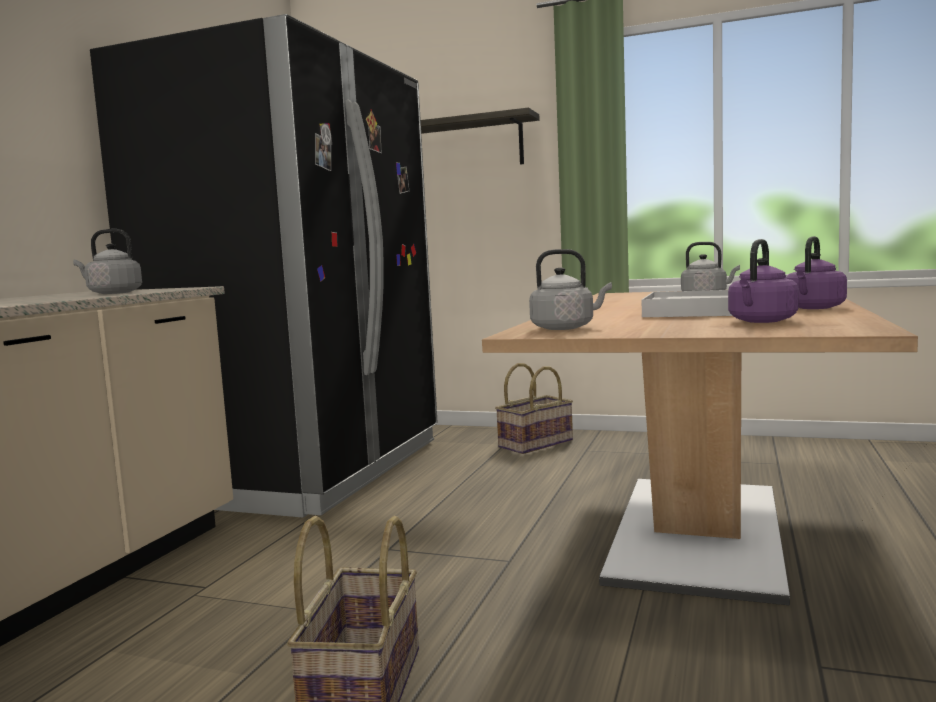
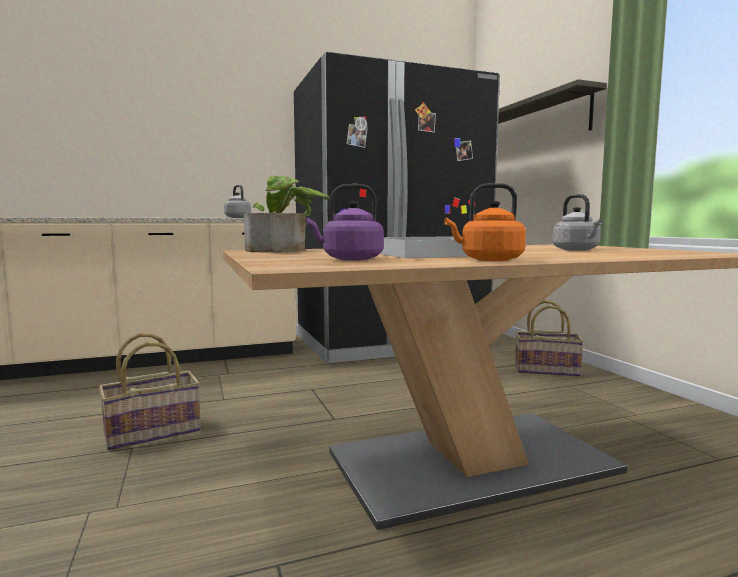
camera: 50 degrees right, 0 degrees up
grey kettle [529,249,612,330] -> potted plant [244,176,330,253]
purple kettle [786,236,847,309] -> orange kettle [445,183,526,261]

